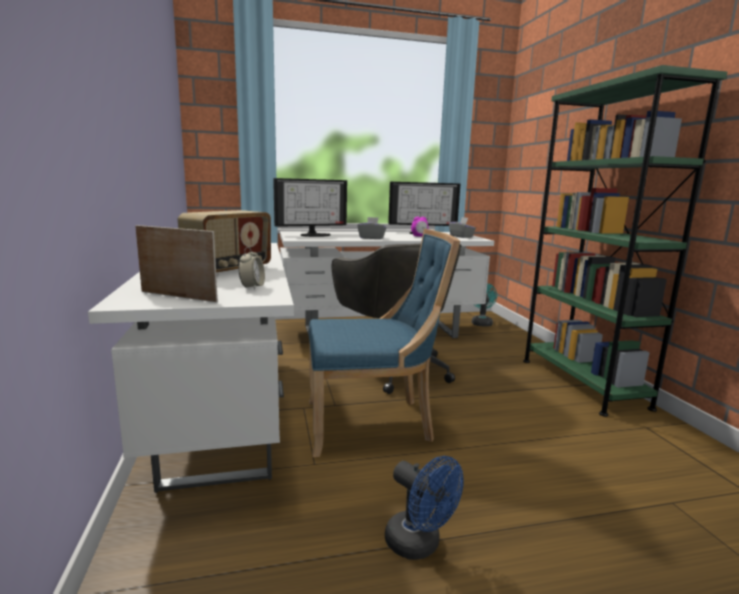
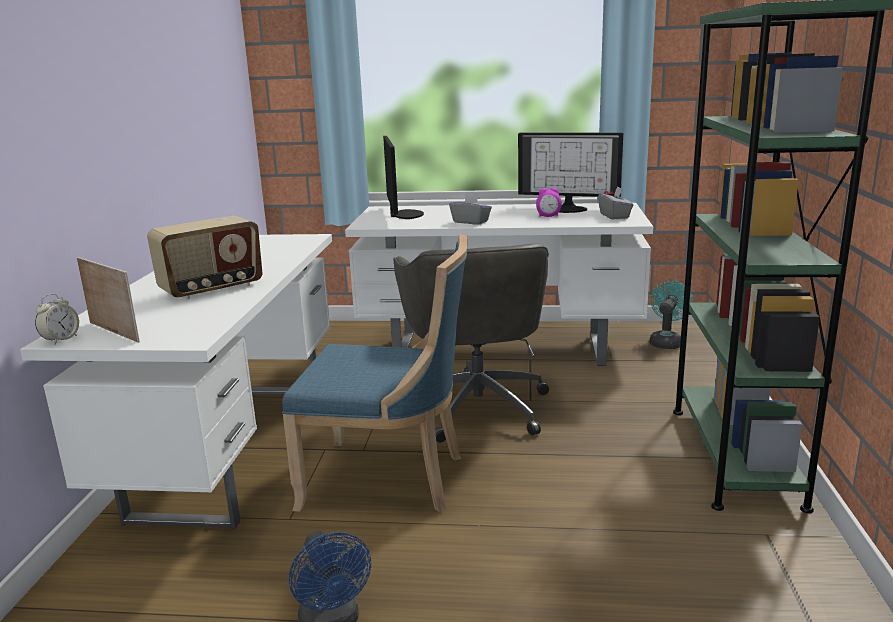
camera: 20 degrees right, 5 degrees up
alarm clock [238,247,265,290] -> alarm clock moved to [35,294,79,344]
monitor [273,178,347,237] -> monitor turned 90 degrees counterclockwise [383,136,424,219]

